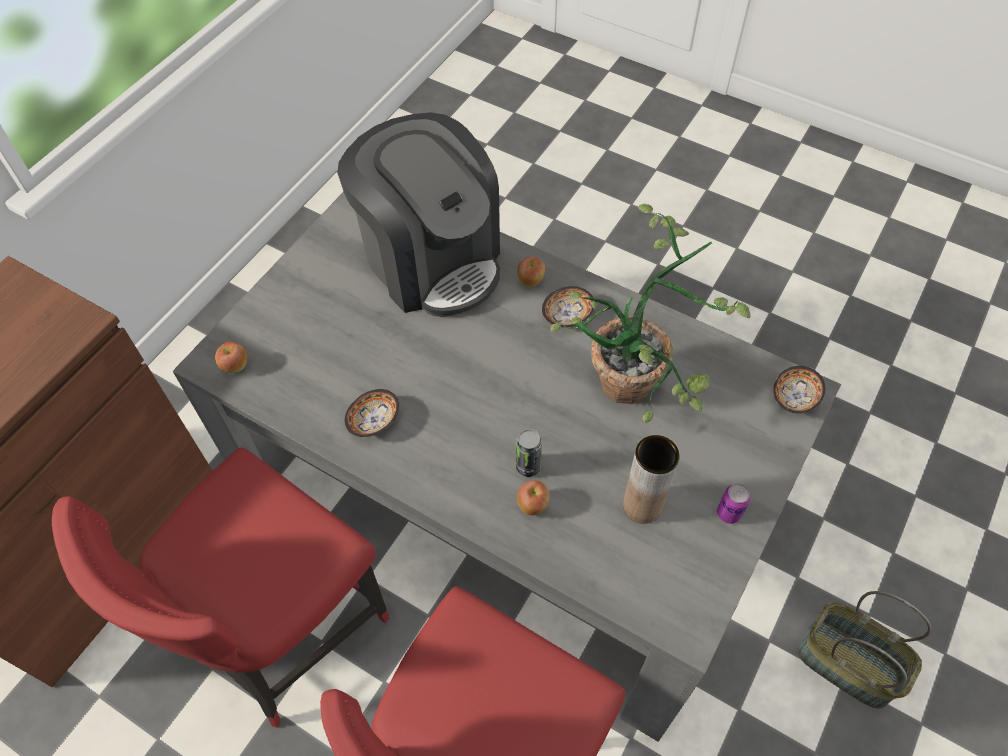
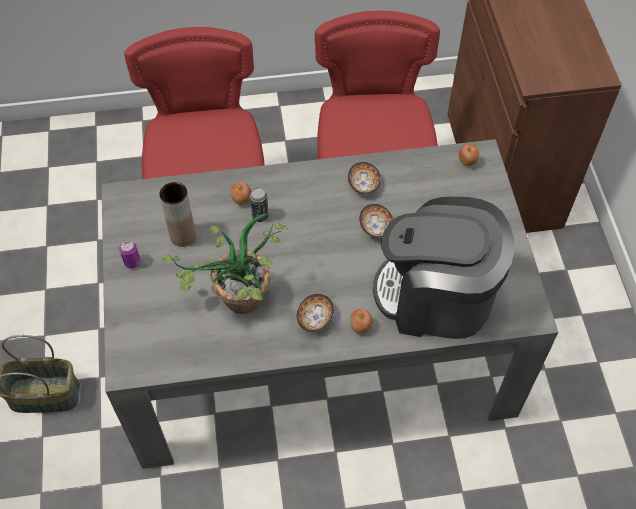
camera: 140 degrees right, 0 degrees up
bowl [773,366,825,414] -> bowl moved to [359,204,393,238]

